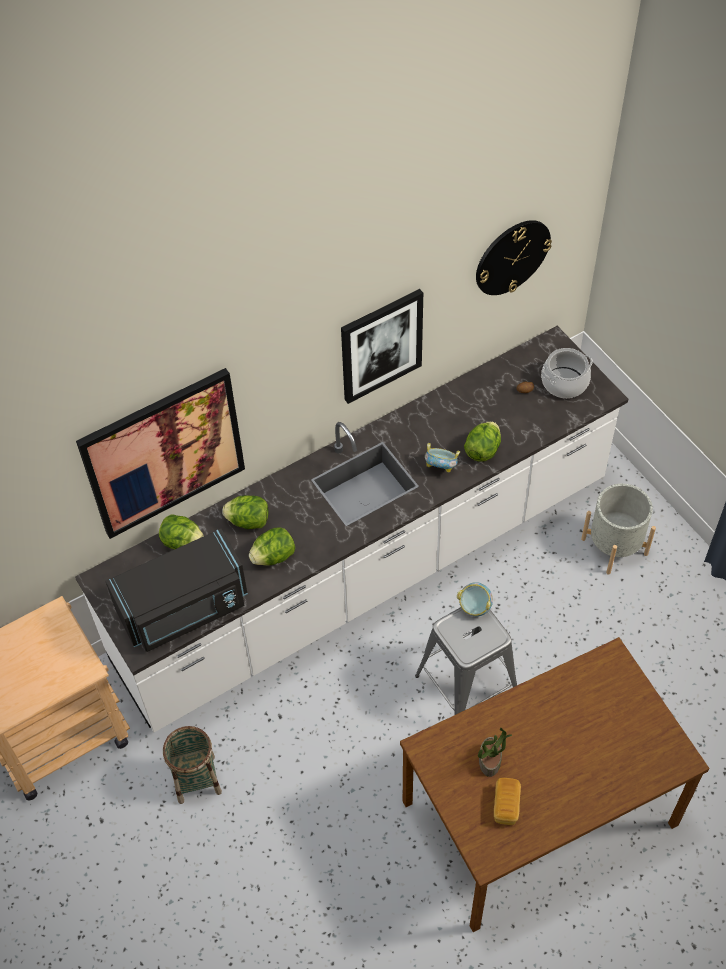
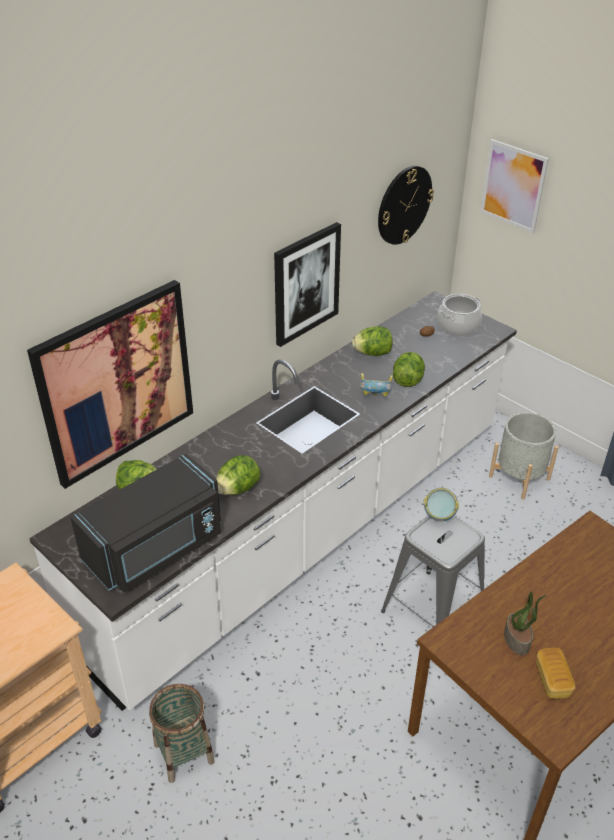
camera: 15 degrees left, 15 degrees down
lettuce [222,495,269,529] -> lettuce moved to [352,326,393,356]
none -> picture [481,139,549,233]

